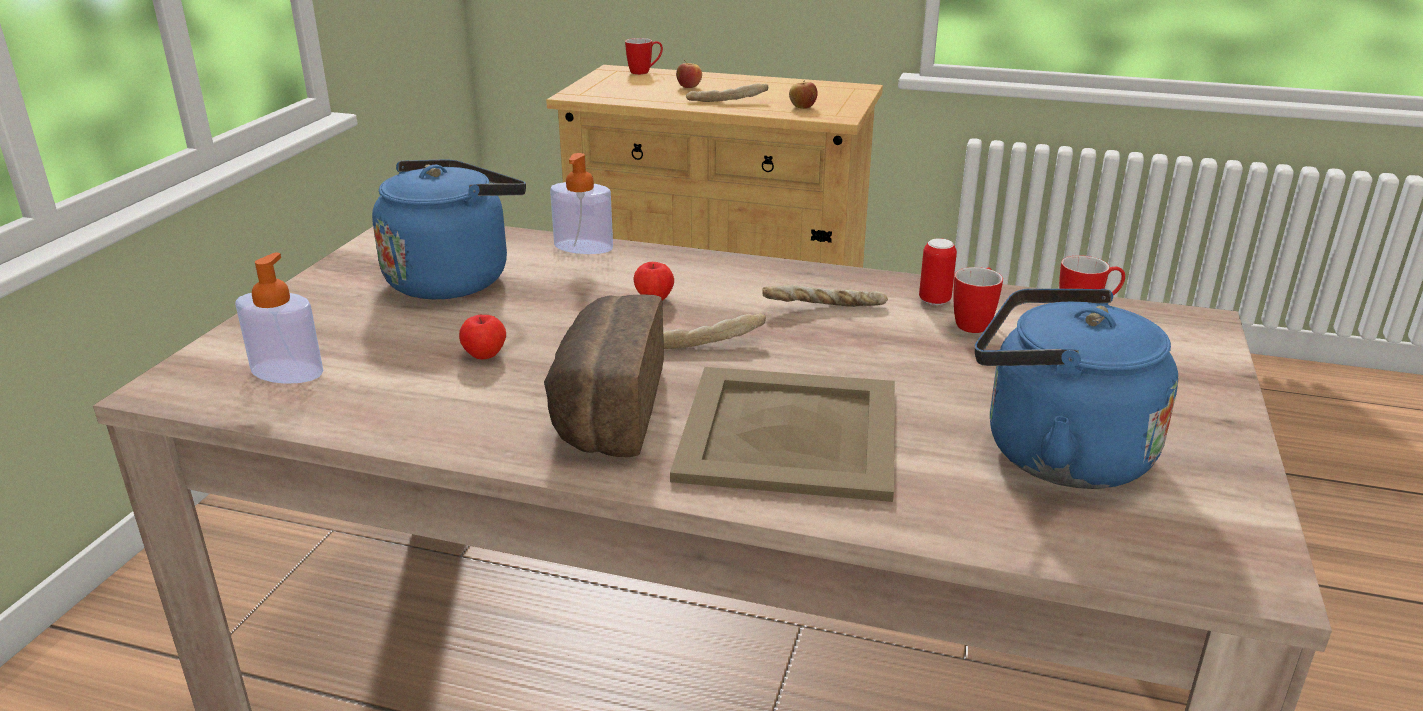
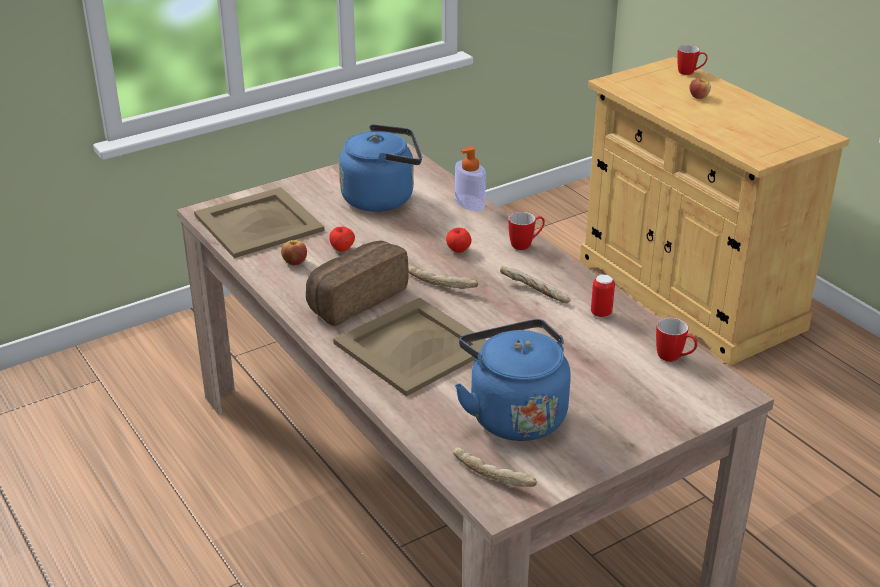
camera: 40 degrees right, 5 degrees up
soap dispenser [235,252,323,384] -> beige tray [194,187,325,258]
bread [686,83,768,102] -> bread moved to [453,447,537,487]
apple [789,82,818,109] -> apple moved to [281,240,307,266]
mug [954,267,1003,333] -> mug moved to [508,212,545,250]

